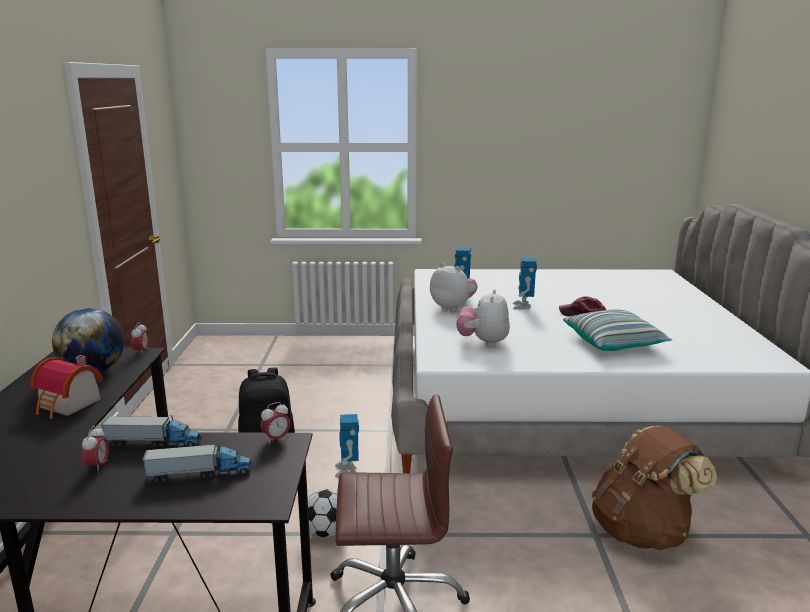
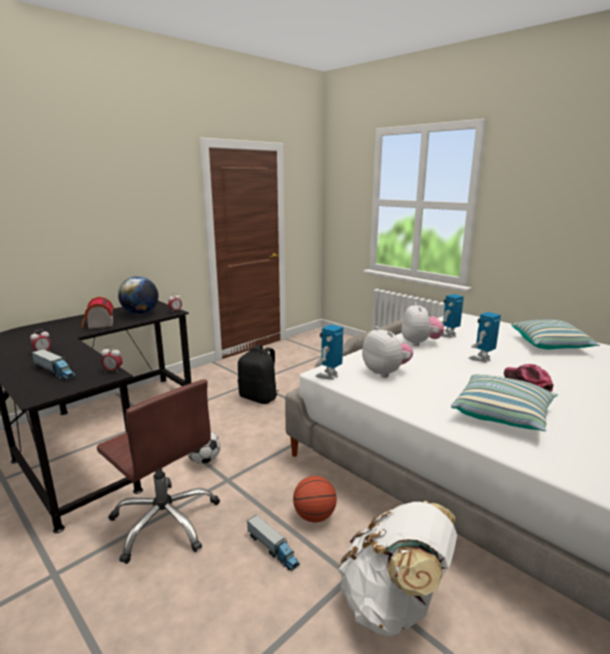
camera: 45 degrees right, 0 degrees up
toy truck [101,415,202,447] -> toy truck moved to [247,514,300,571]
toy robot [335,414,359,477] -> toy robot moved to [315,324,343,380]
plush toy [456,289,510,347] -> plush toy turned 90 degrees clockwise [362,326,413,378]
brown backpack [592,426,717,550] -> white backpack [338,501,457,636]
none -> basketball [293,476,337,522]
none -> pillow [512,320,600,349]

